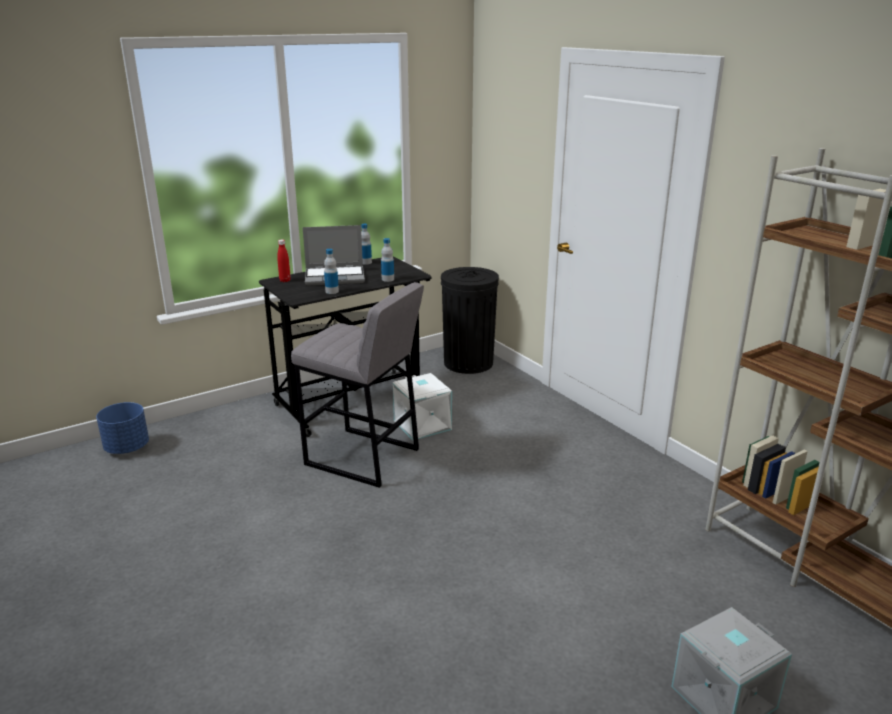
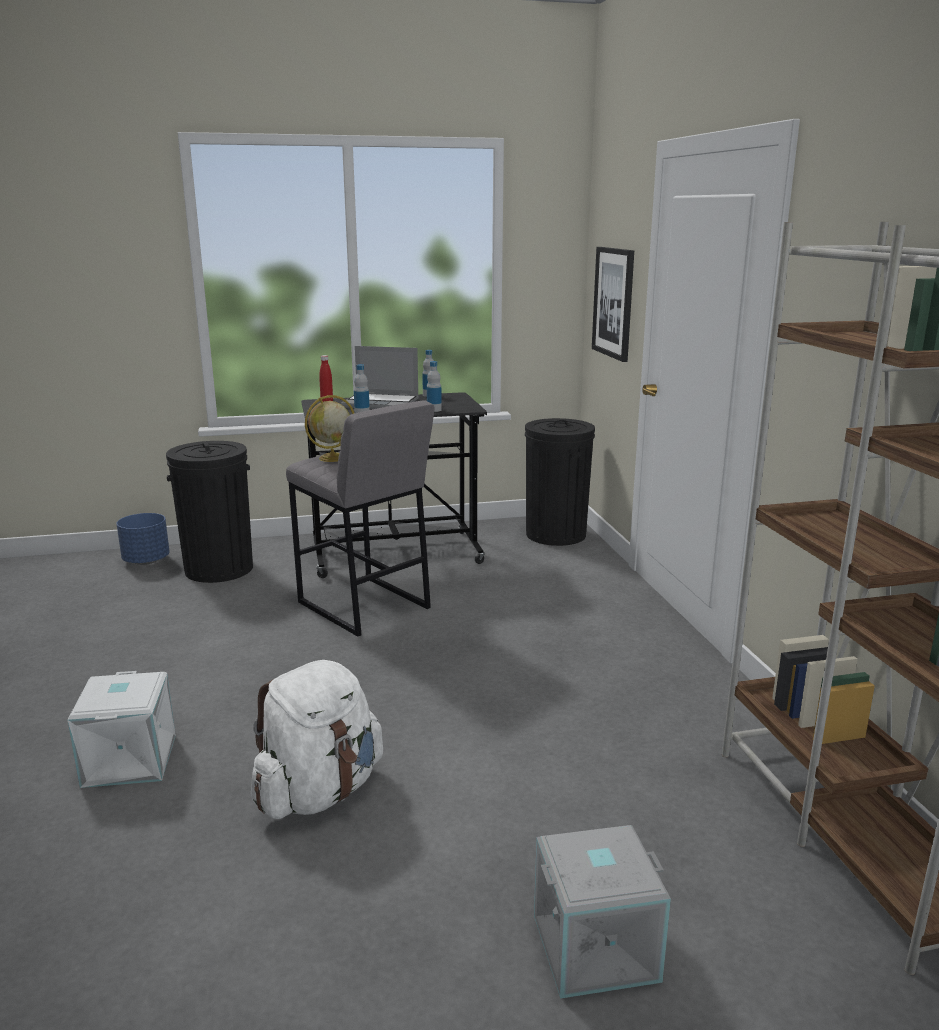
camera: 20 degrees right, 5 degrees down
white storage box [393,373,452,440] -> white storage box moved to [67,671,176,788]
none -> black trash can [166,441,253,583]
none -> white backpack [251,660,383,819]
none -> globe [305,395,354,462]
none -> picture [592,247,634,362]

